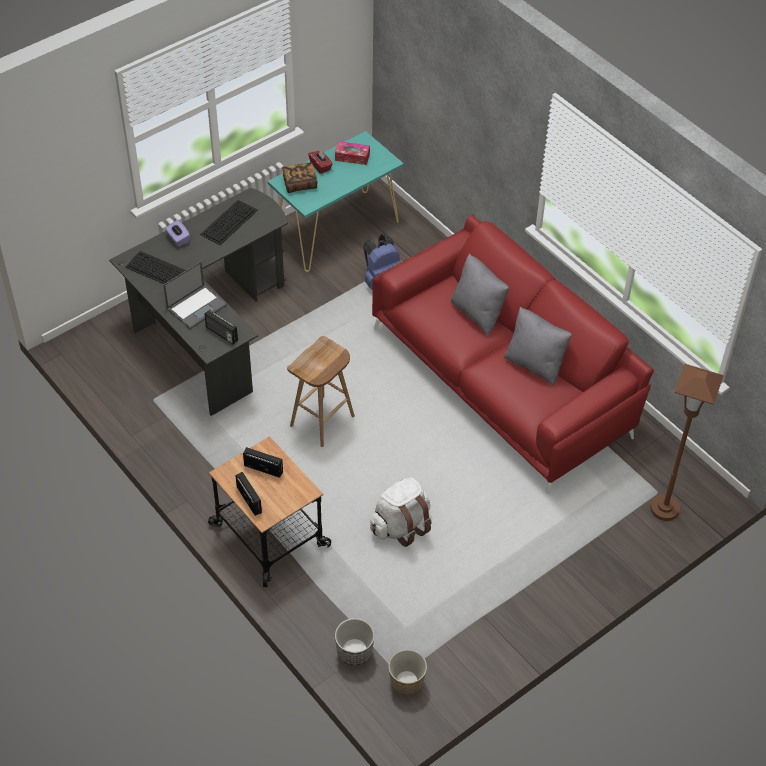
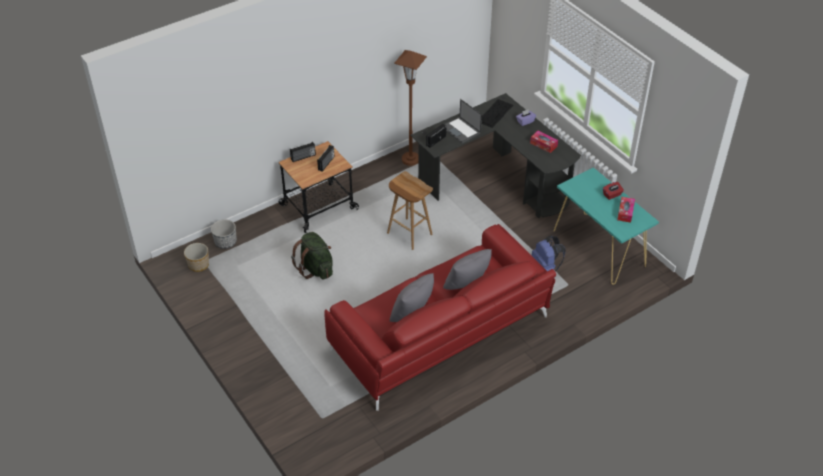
camera: 95 degrees right, 5 degrees down
keyboard [200,200,258,245] -> tissue box [530,131,558,153]
book [282,162,318,193] -> none
white backpack [370,478,432,547] -> green backpack [291,232,333,279]
brown floor lamp [650,364,724,521] -> brown floor lamp moved to [394,50,427,166]

